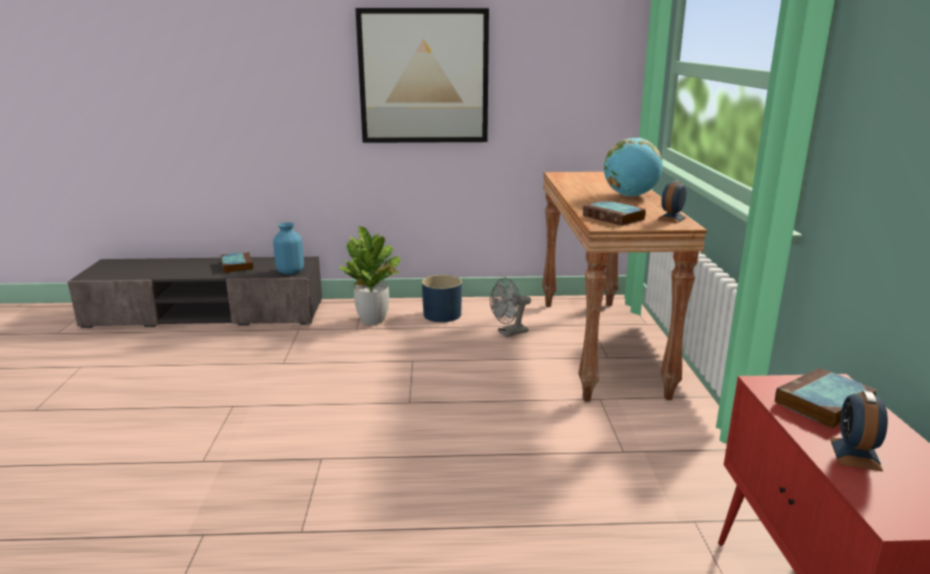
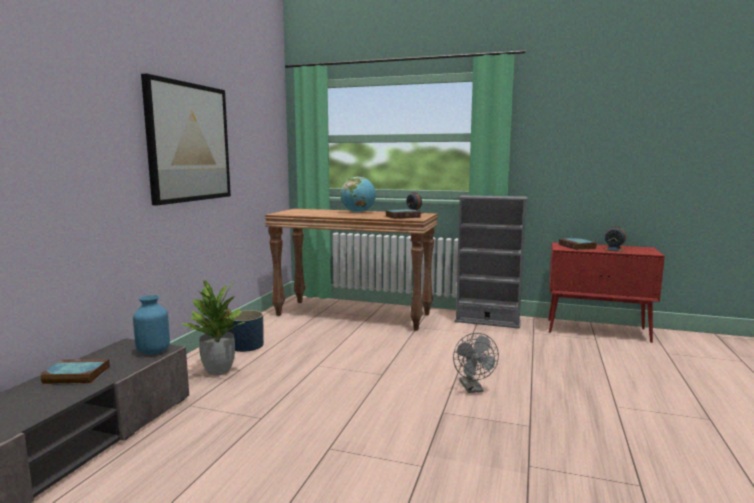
camera: 70 degrees left, 10 degrees down
grey fan [490,278,531,337] -> grey fan moved to [453,333,499,393]
none -> grey bookcase [454,195,528,328]

